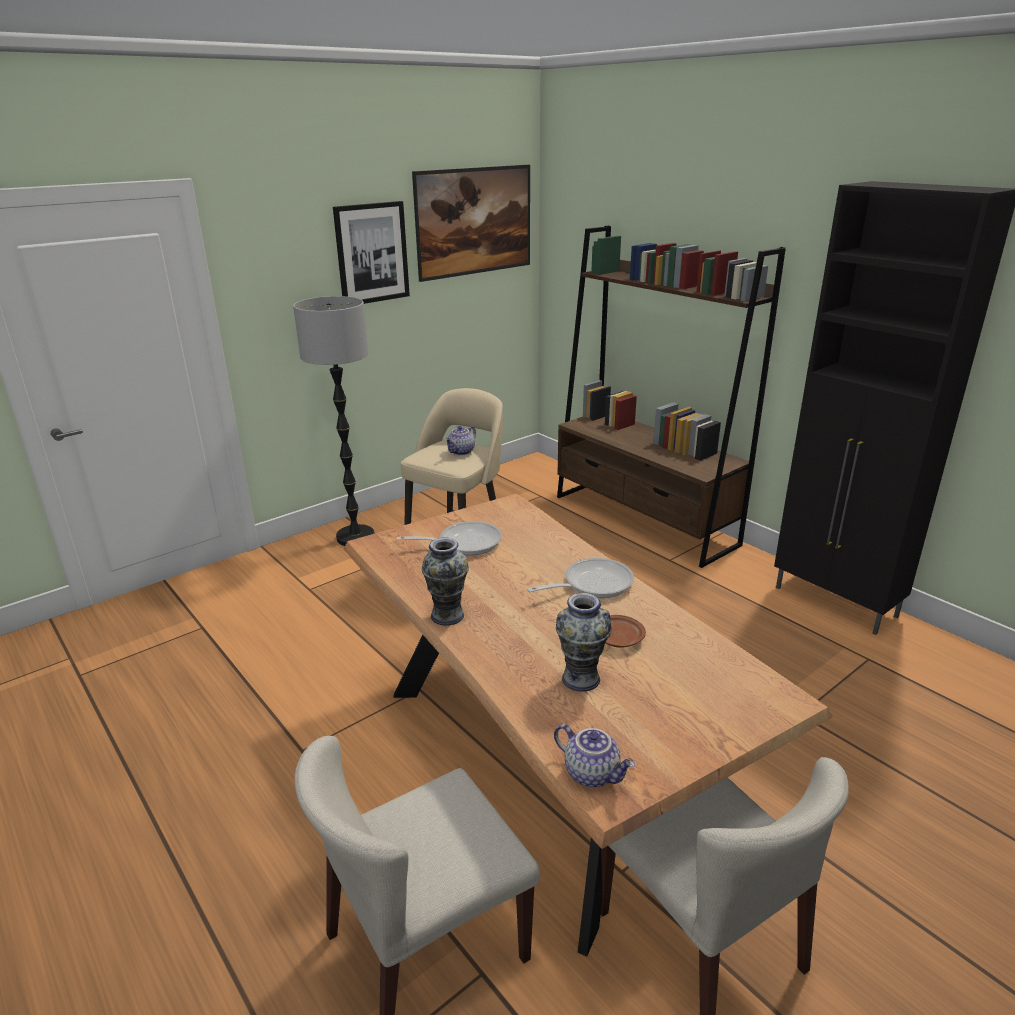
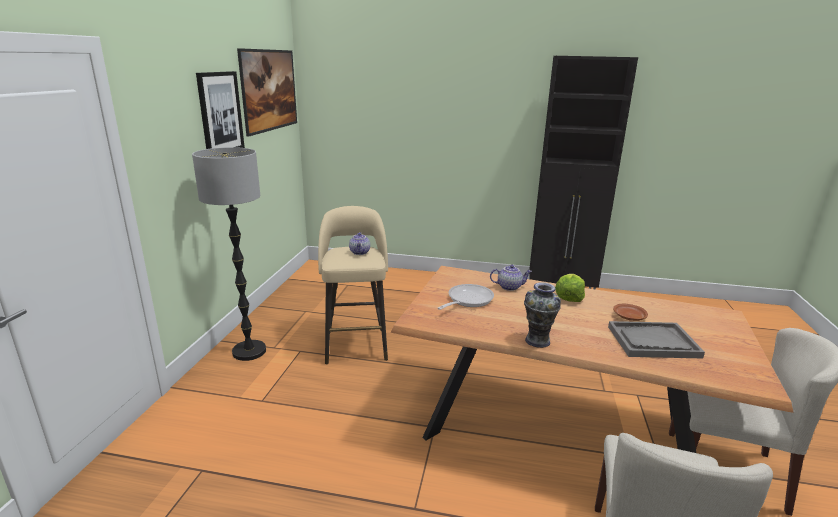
camera: 40 degrees left, 5 degrees down
frying pan [527,558,634,598] -> lettuce [555,274,585,302]
teapot [554,724,635,787] -> teapot moved to [490,265,532,291]
vase [556,593,612,692] -> grey tray [608,321,705,358]
brown bookcase [557,225,786,568] -> none

